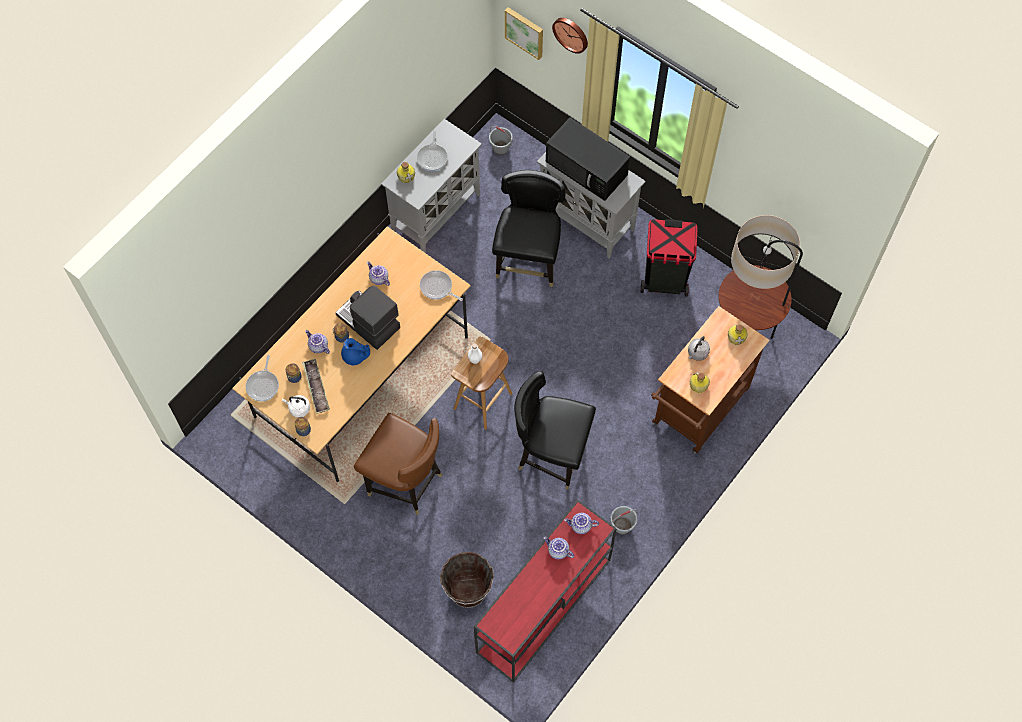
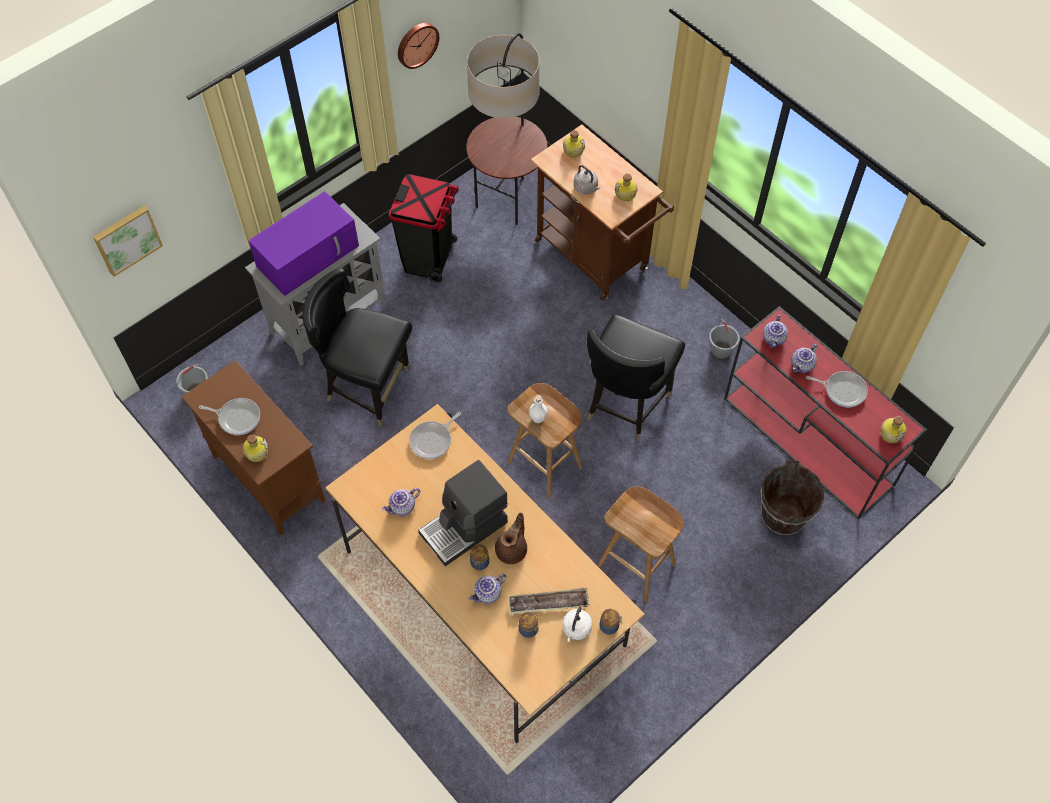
camera: 80 degrees left, 5 degrees down
frying pan [246,355,279,401] -> frying pan moved to [806,371,868,407]
blue teapot [341,338,370,365] -> brown teapot [495,512,527,564]
brown chair [354,413,442,515] -> brown stool [598,486,684,602]
grey cabinet [381,119,482,253] -> brown cabinet [182,360,326,535]
black microwave [546,117,630,201] -> purple microwave [248,191,359,296]
wall clock [552,18,588,54] -> wall clock moved to [398,23,439,69]
none -> bottle [881,416,907,443]

